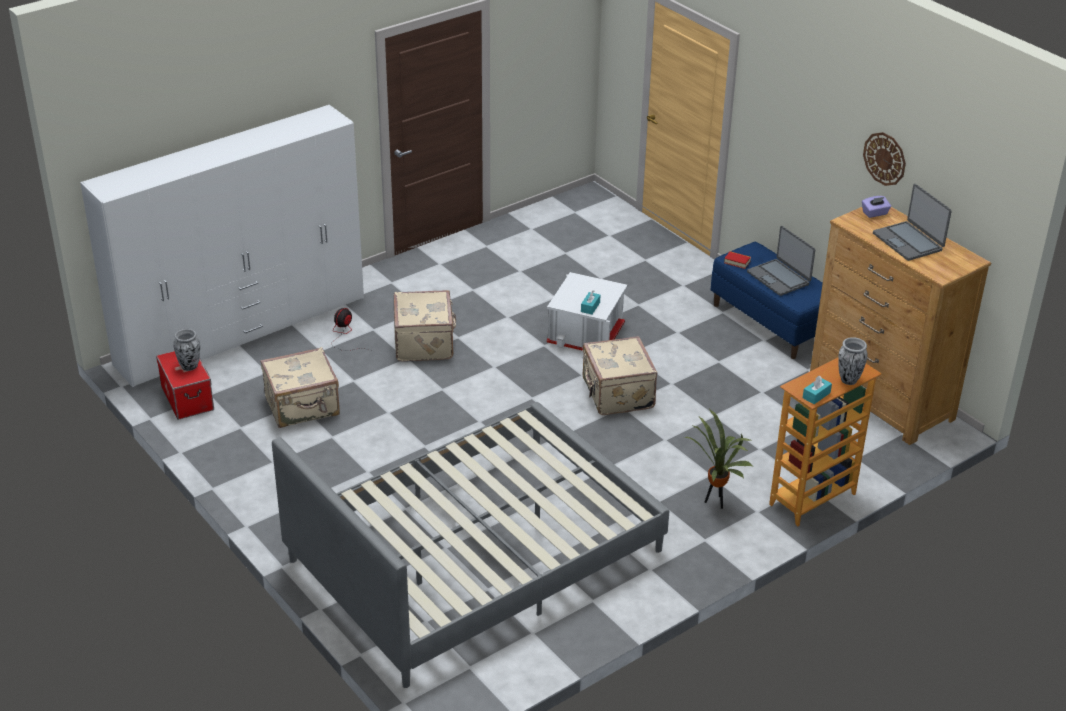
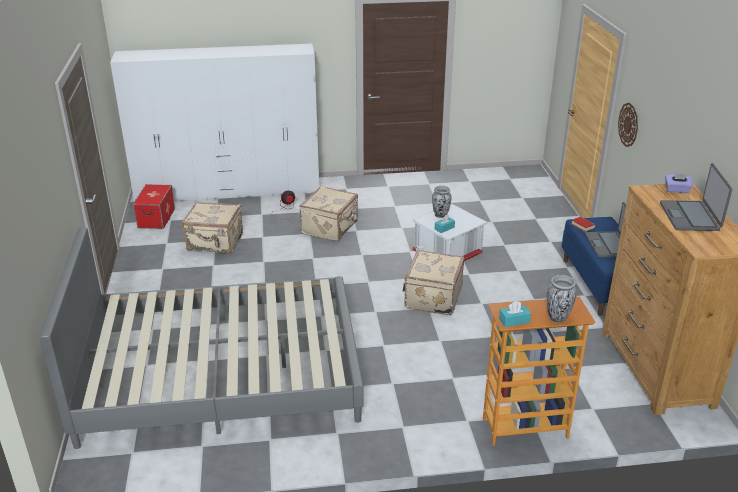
camera: 30 degrees right, 5 degrees down
vase [173,329,200,371] -> vase moved to [432,186,452,218]
potted plant [684,409,752,509] -> none
wall clock [863,132,906,186] -> wall clock moved to [618,103,638,147]

